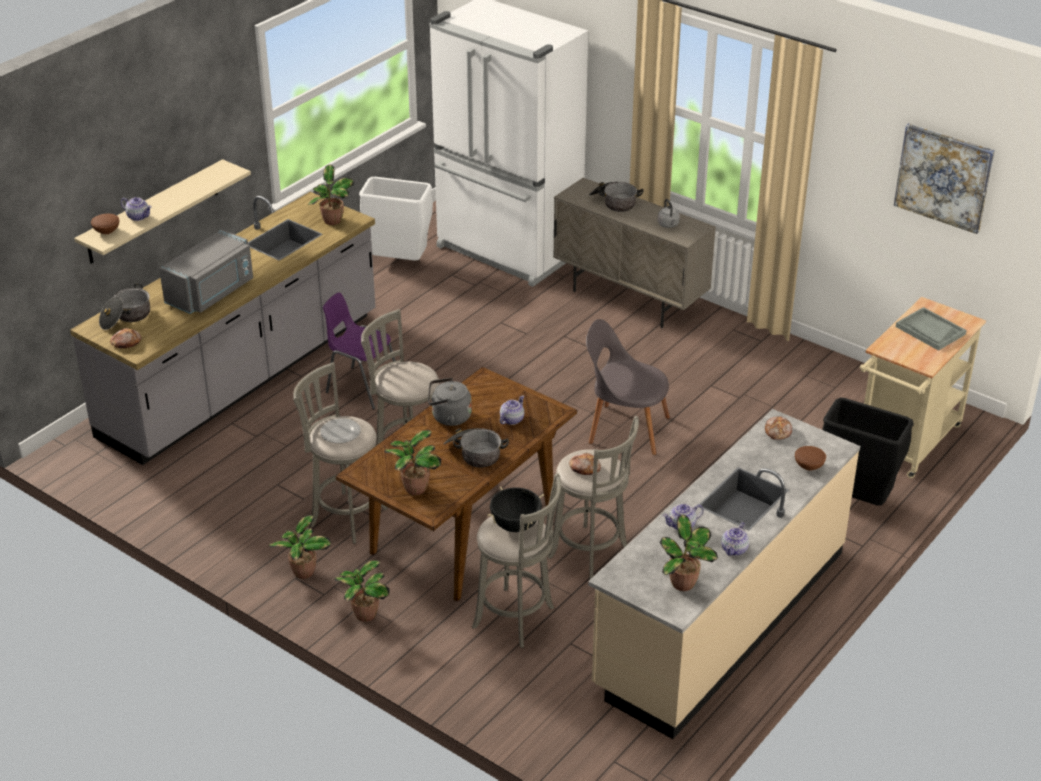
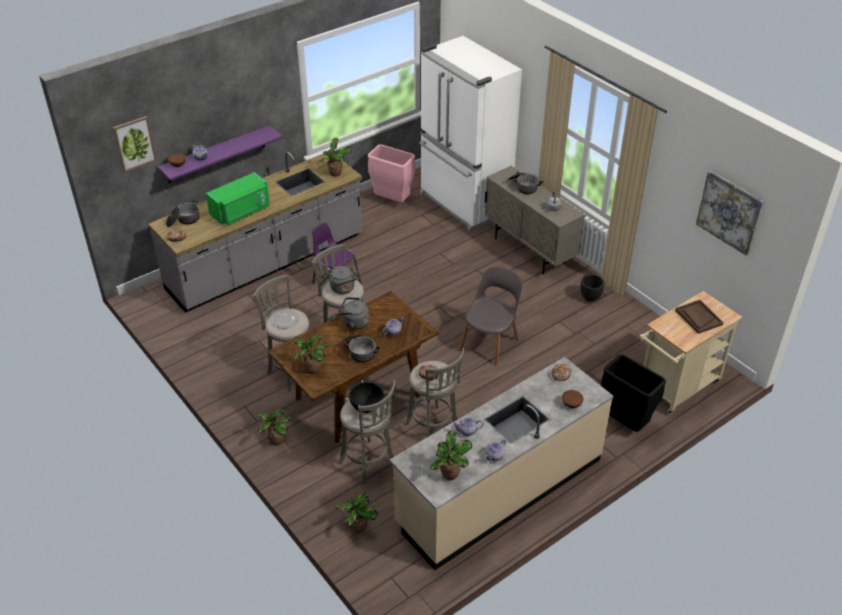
camera: 15 degrees right, 5 degrees up
beige shelf [74,159,251,264] -> purple shelf [158,126,283,183]
grey microwave [159,229,253,314] -> green microwave [206,172,270,225]
potted plant [268,515,331,579] -> potted plant moved to [335,492,378,533]
white trash can [359,177,433,261] -> pink trash can [368,144,415,202]
grey chair [586,319,670,455] -> grey chair turned 90 degrees clockwise [459,267,522,366]
grey tray [896,307,967,351] -> brown tray [675,300,724,334]
none -> picture [113,116,157,172]
none -> grey kettle [329,266,358,294]
none -> black planter [581,274,605,302]

